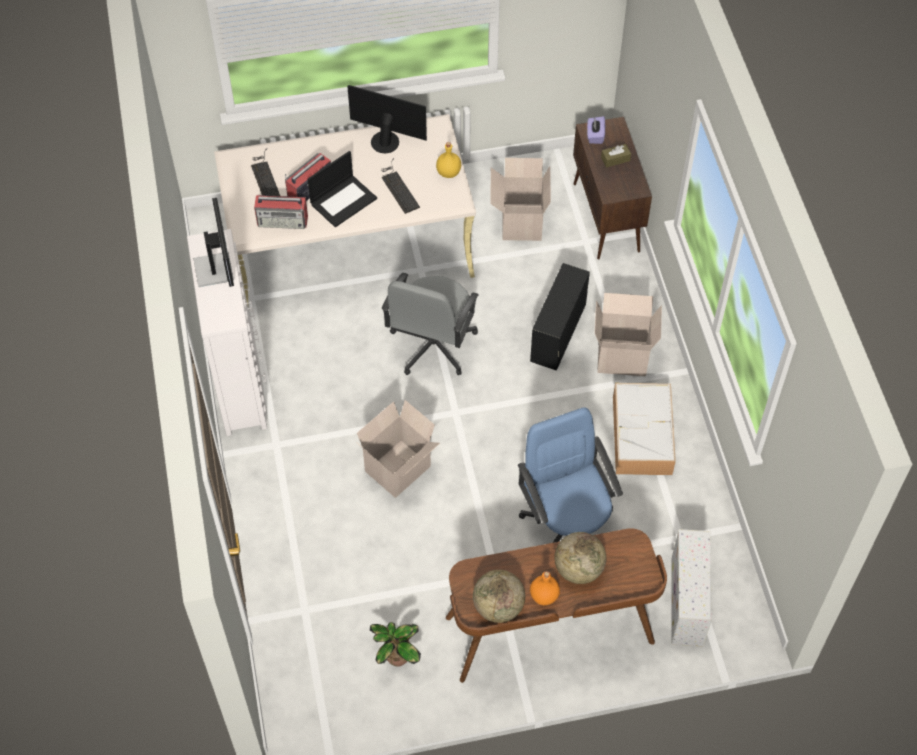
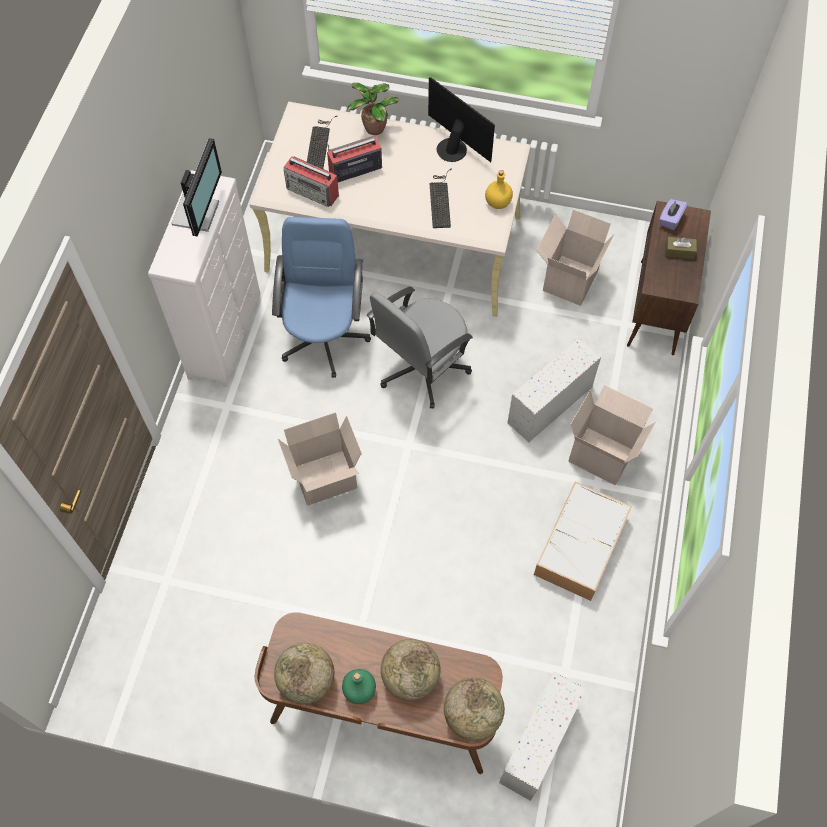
camera: 25 degrees right, 5 degrees up
laptop [308,151,377,227] -> none
potted plant [370,622,421,667] -> potted plant moved to [348,83,399,135]
blue office chair [518,407,623,543] -> blue office chair moved to [272,217,371,378]
black storage box [530,263,590,371] -> white storage box [507,338,601,442]
orange bottle [530,571,560,605] -> green bottle [342,669,376,704]
none -> globe [444,677,505,740]

